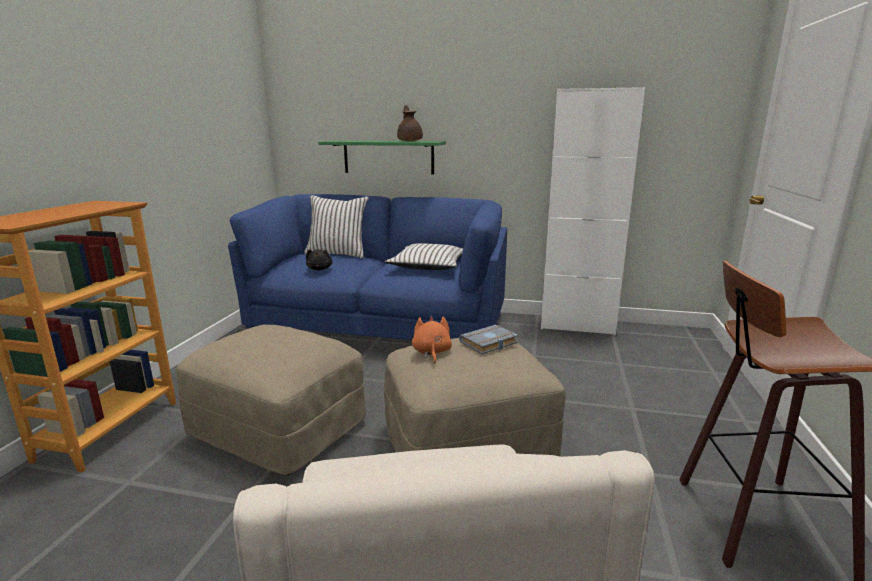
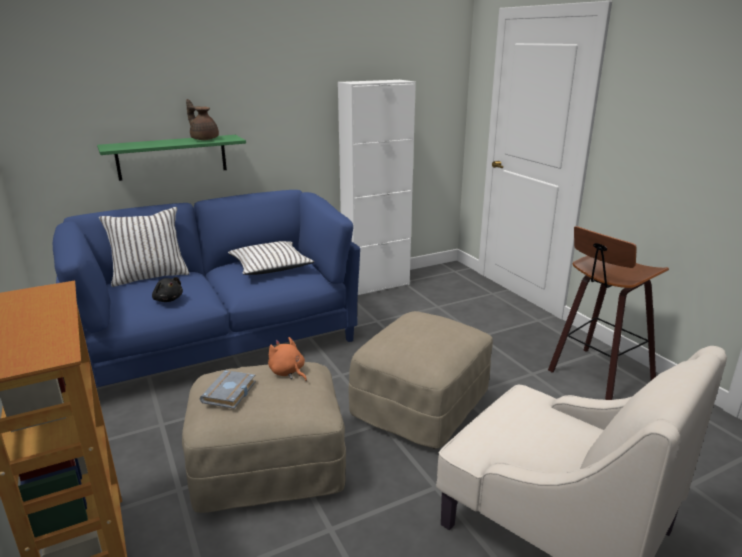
camera: 40 degrees left, 5 degrees up
orange plush toy [412,315,452,364] -> orange plush toy moved to [268,337,307,381]
grey book [459,325,518,354] -> grey book moved to [200,370,256,409]

